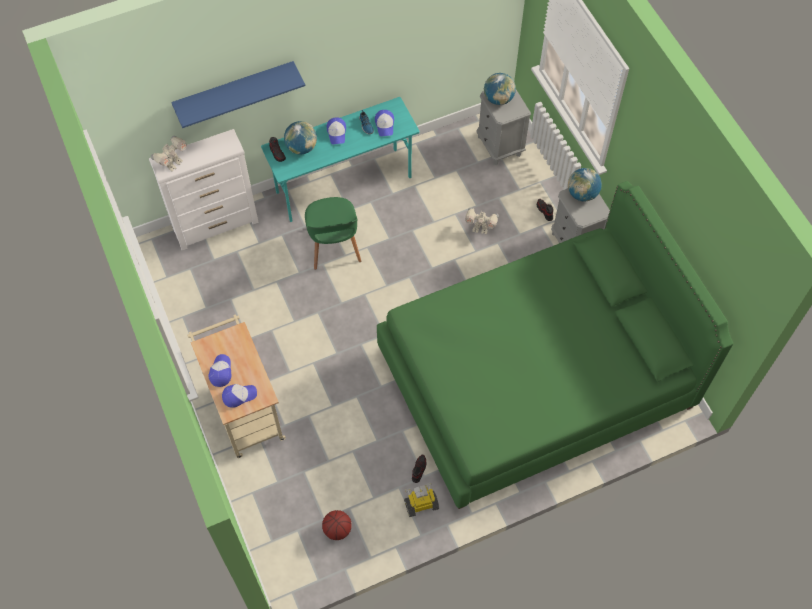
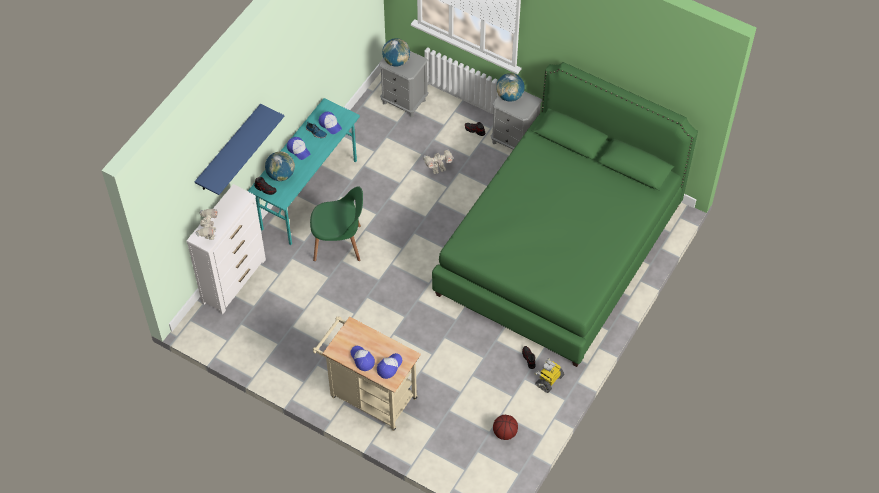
camera: 35 degrees left, 5 degrees down
green chair [305,197,361,270] -> green chair turned 45 degrees counterclockwise [310,186,363,261]

